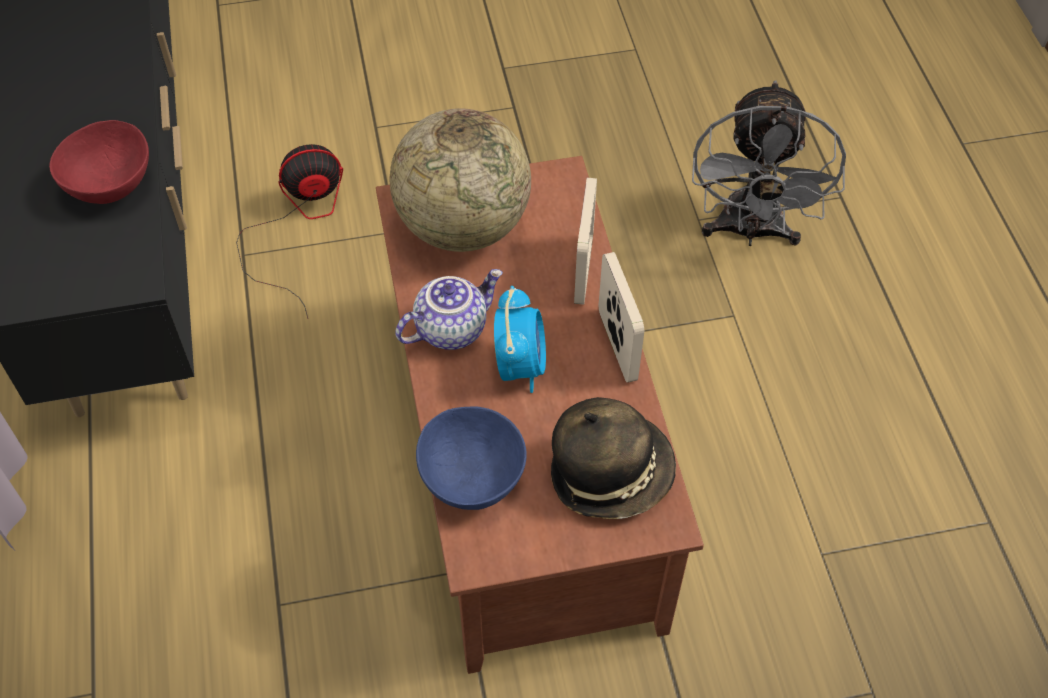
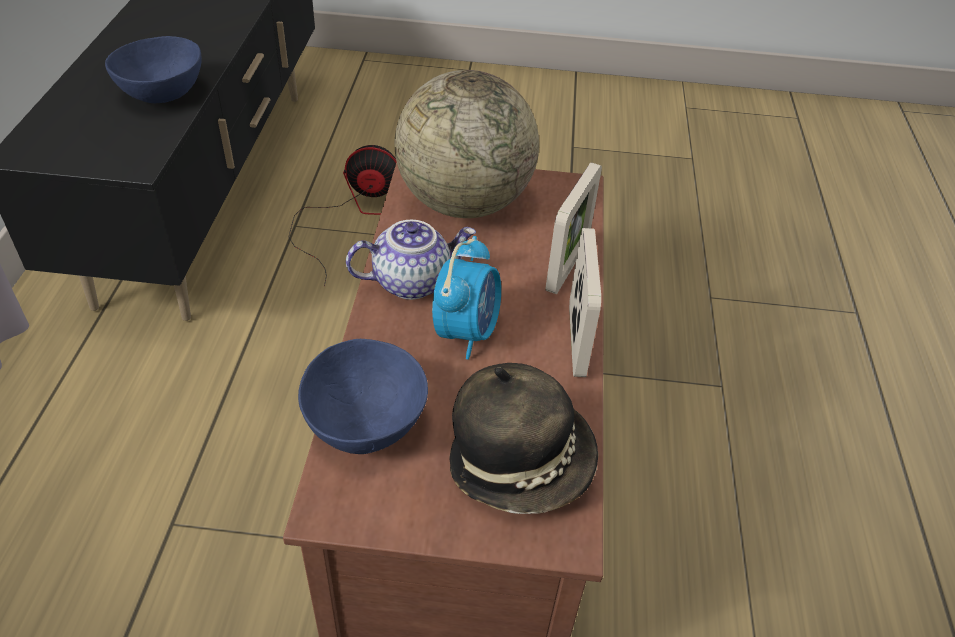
camera: 15 degrees right, 10 degrees down
red bowl [49,120,149,204] -> blue bowl [105,36,202,103]
grey fan [692,80,846,246] -> none

